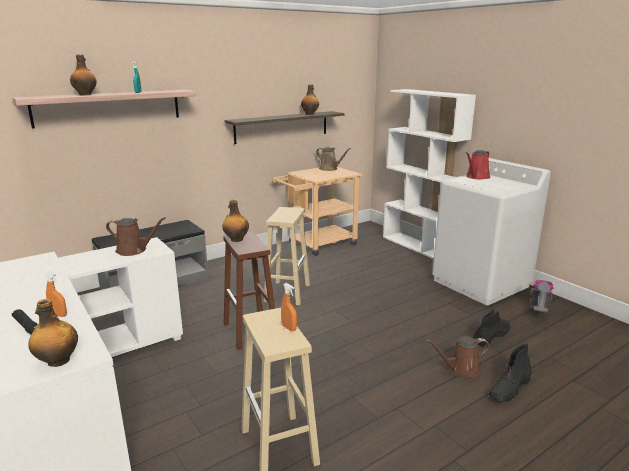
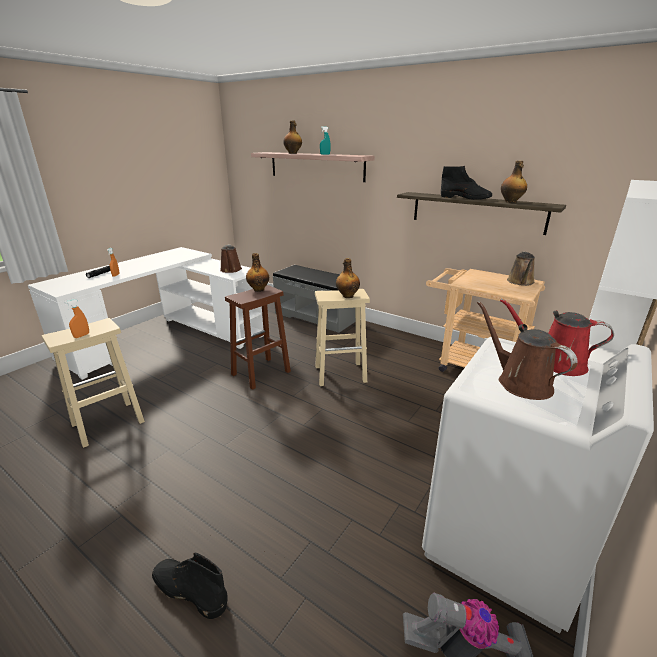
camera: 70 degrees right, 5 degrees up
bottle [28,299,78,367] -> bottle moved to [336,258,360,298]
brown watering can [426,336,489,377] -> brown watering can moved to [477,301,577,400]
black boot [474,308,511,346] -> black boot moved to [441,166,492,200]

